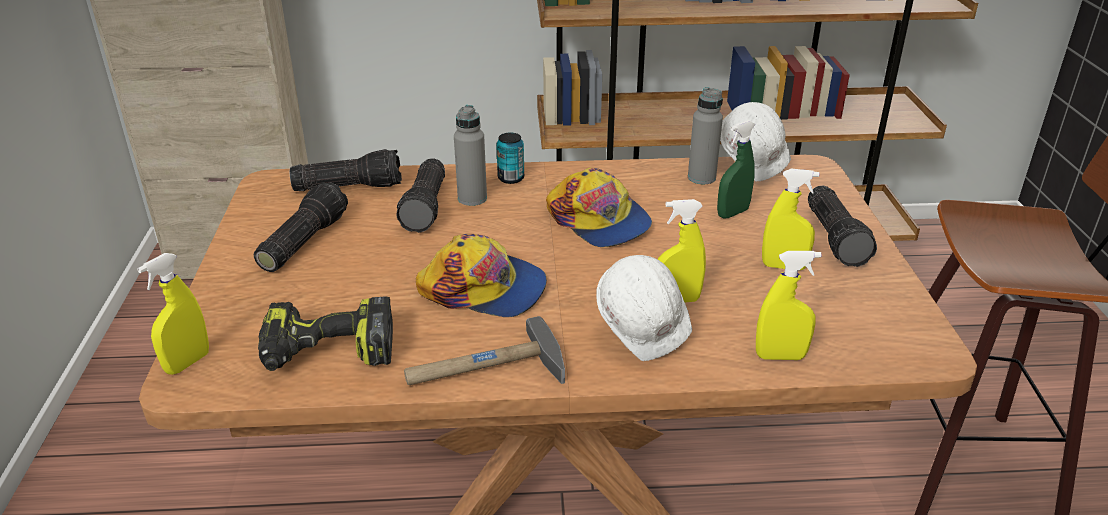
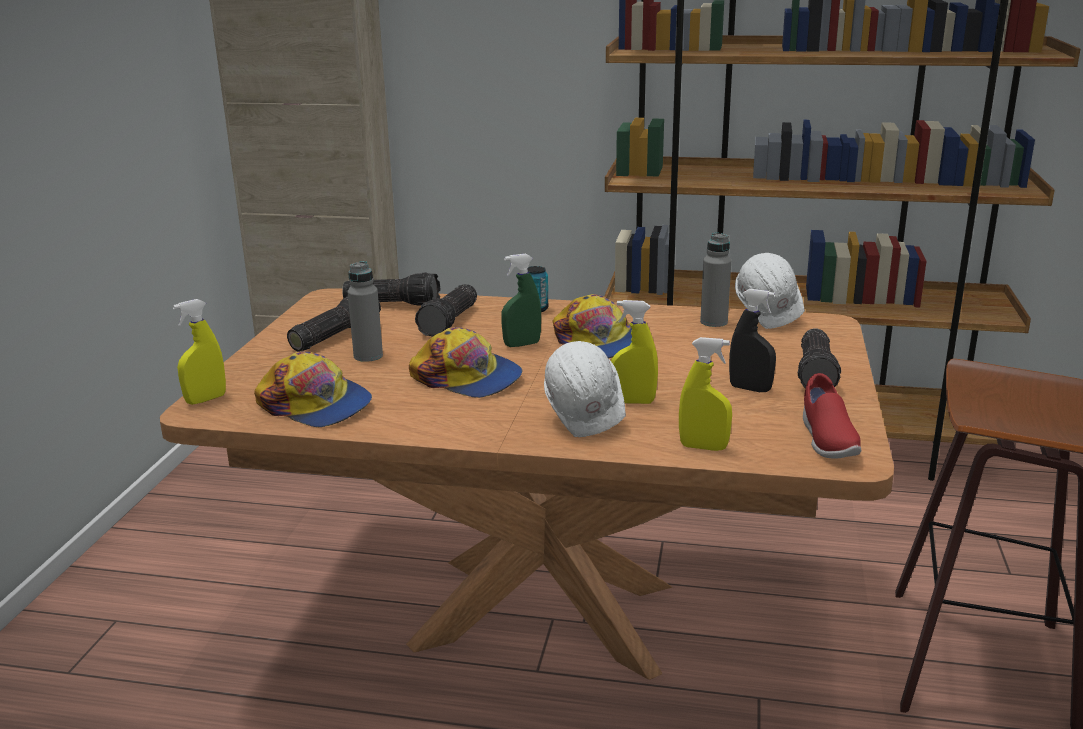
camera: 15 degrees right, 10 degrees down
power drill [258,296,393,371] -> cap [254,351,372,427]
hammer [404,316,565,385] -> none
grey bottle [454,105,487,206] -> grey bottle moved to [348,261,383,362]
green spray bottle [717,120,755,219] -> green spray bottle moved to [501,254,541,347]
yellow spray bottle [762,169,820,270] -> black spray bottle [729,289,776,392]
none -> red shoe [803,373,861,458]

